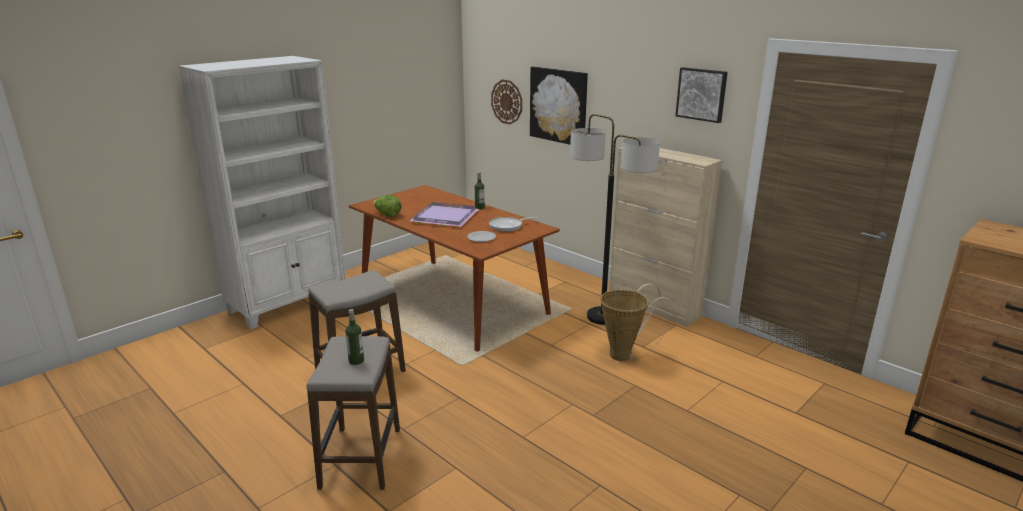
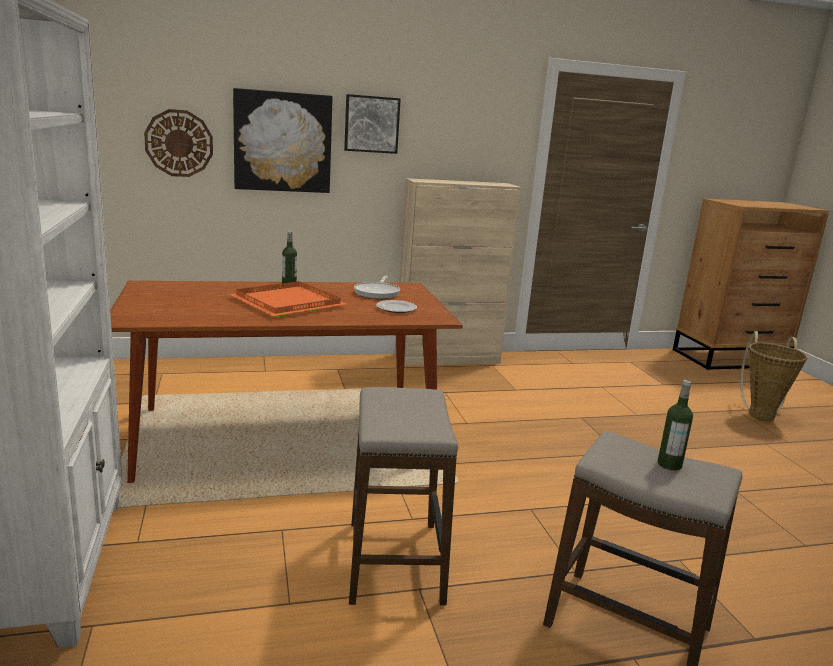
camera: 60 degrees left, 5 degrees down
lettuce [373,195,402,217] -> none
purple tray [410,202,479,227] -> orange tray [229,281,346,317]
floor lamp [570,114,660,325] -> none
basket [600,283,674,361] -> basket moved to [740,331,807,421]
picture [675,67,728,123] -> picture moved to [344,94,401,154]

